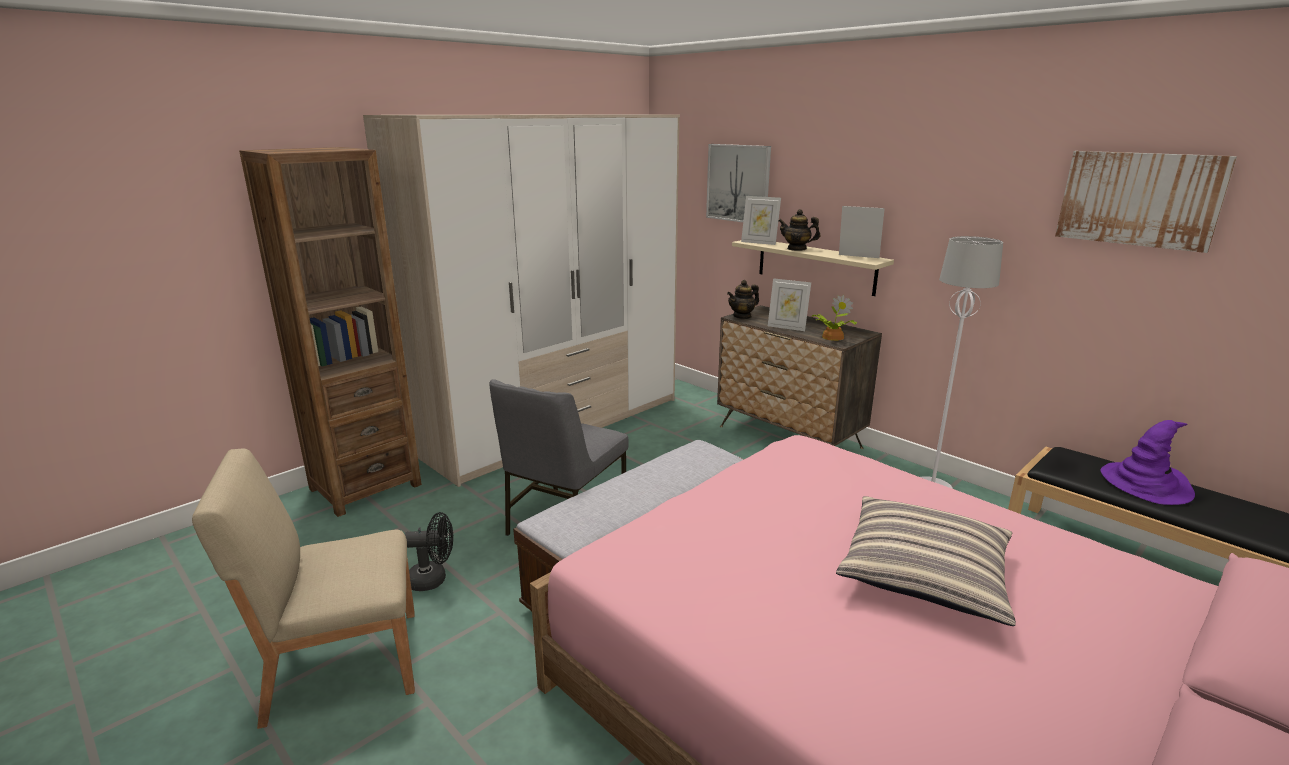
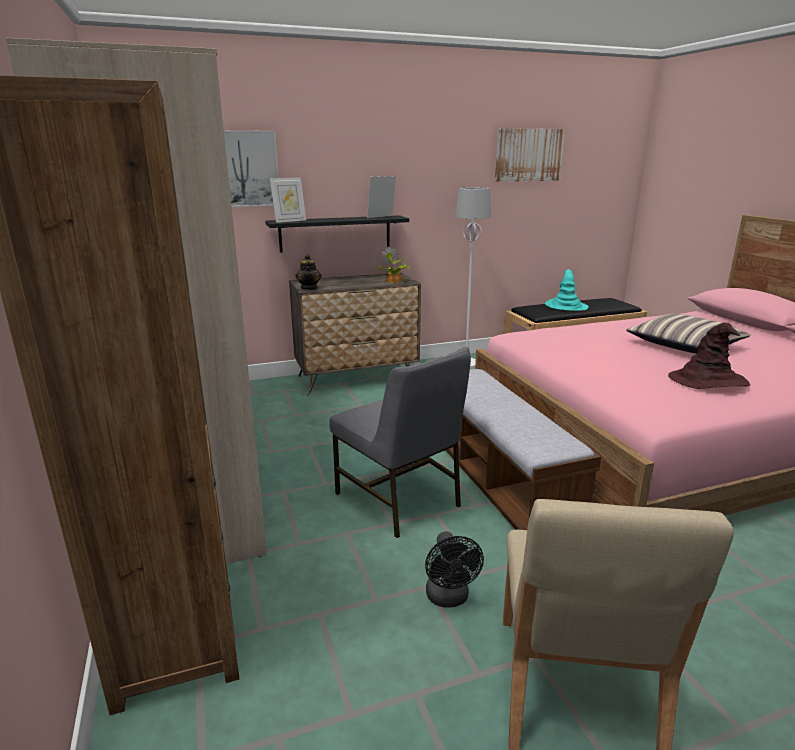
camera: 65 degrees left, 0 degrees up
black fan [405,512,453,591] -> black fan turned 150 degrees clockwise [425,531,484,608]
beige shelf [732,240,894,296] -> black shelf [265,215,409,253]
picture frame [768,278,811,331] -> none
teapot [778,209,820,251] -> none
purple hat [1100,420,1195,505] -> turquoise hat [545,269,589,311]
none -> brown hat [668,323,750,389]

